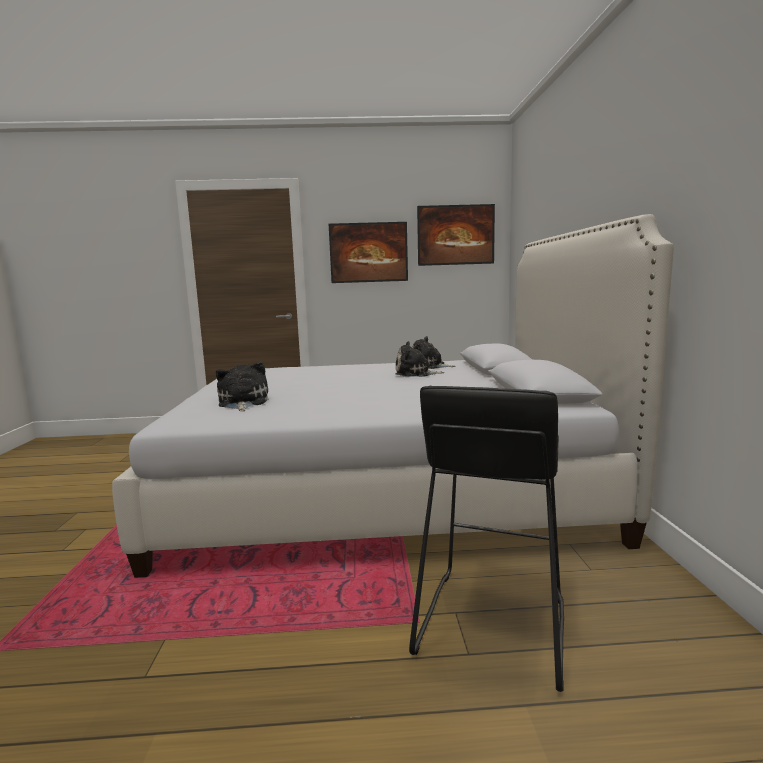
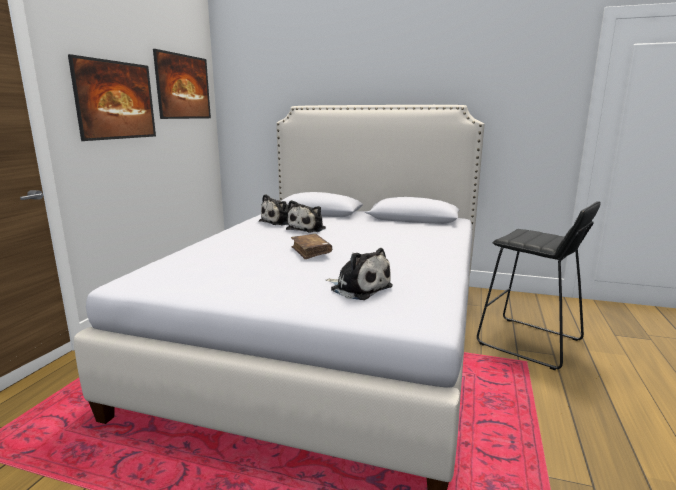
camera: 70 degrees left, 5 degrees up
plush toy [216,362,268,411] -> plush toy turned 150 degrees counterclockwise [326,248,393,300]
none -> brown book [291,234,332,259]

